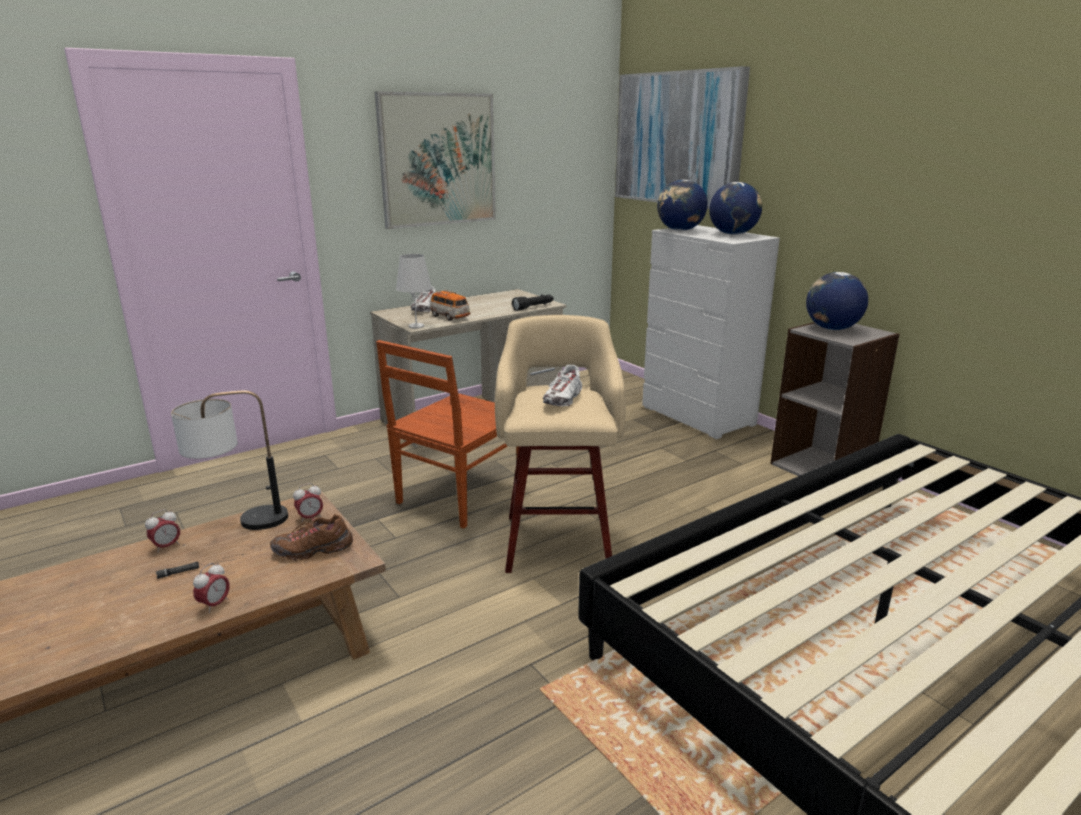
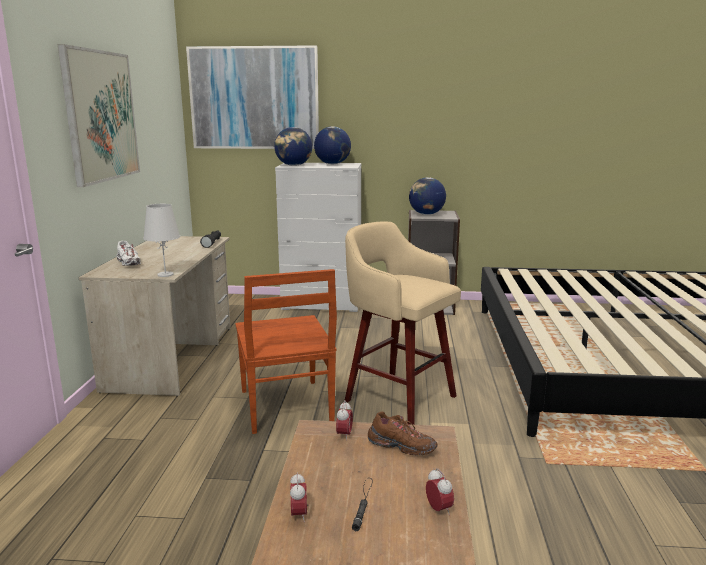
camera: 50 degrees left, 5 degrees down
table lamp [171,390,288,530] -> none
brown shoe [270,514,353,561] -> brown shoe turned 90 degrees counterclockwise [368,411,438,455]
toy car [429,290,471,321] -> none
white shoe [543,365,582,406] -> none

